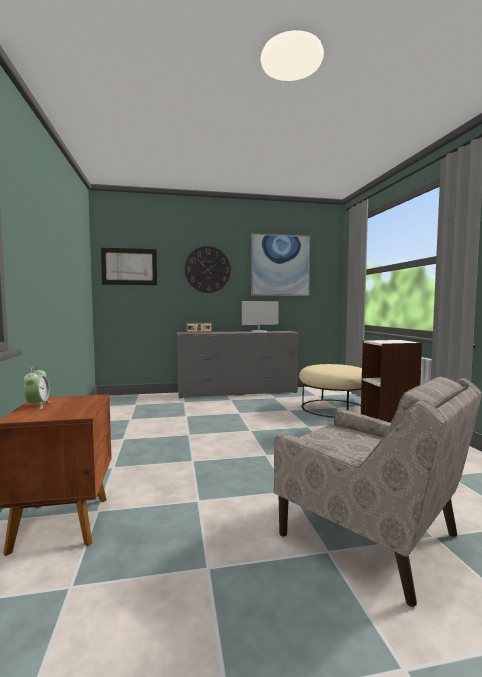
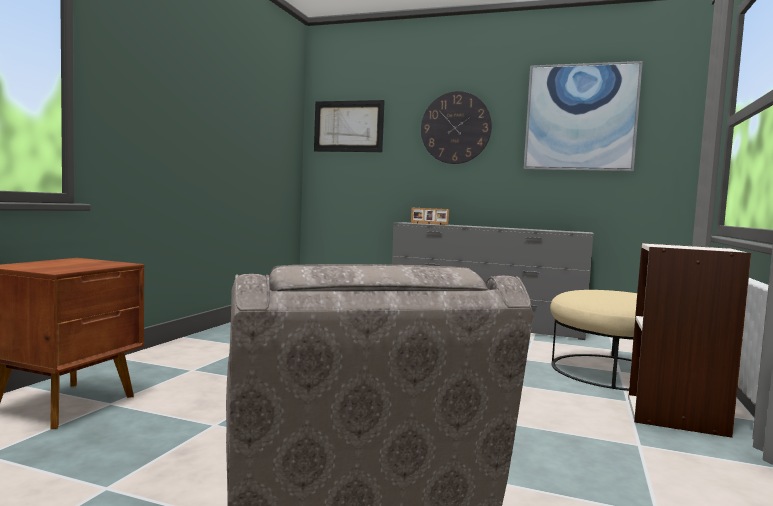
camera: 30 degrees right, 0 degrees up
alarm clock [24,366,50,409] -> none
monitor [242,301,279,332] -> none

